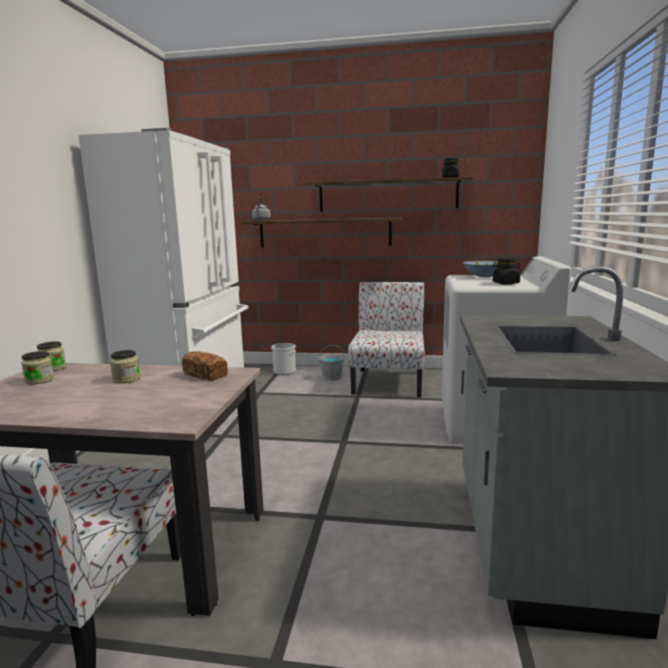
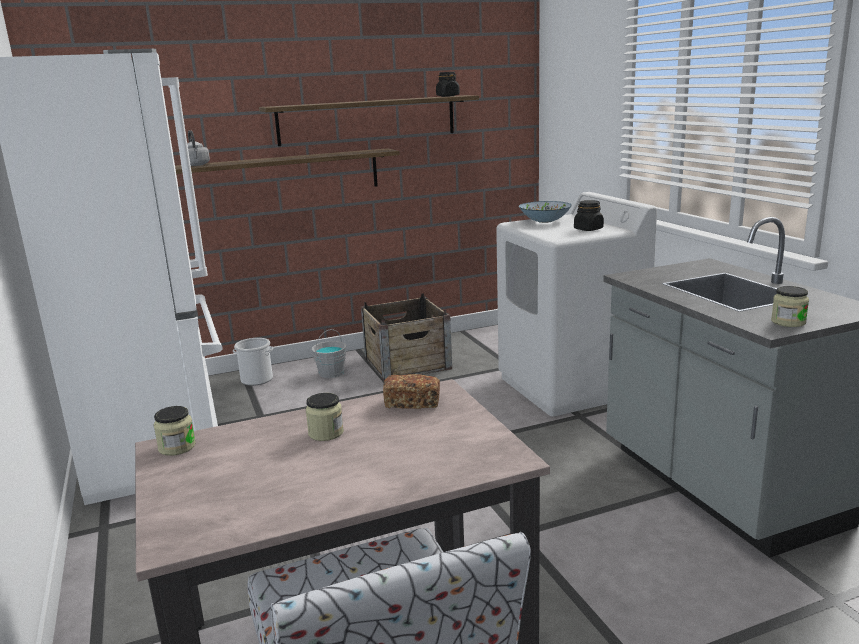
camera: 30 degrees left, 5 degrees up
jar [21,351,54,384] -> jar moved to [771,286,809,327]
chair [348,282,425,397] -> crate [361,293,452,381]

